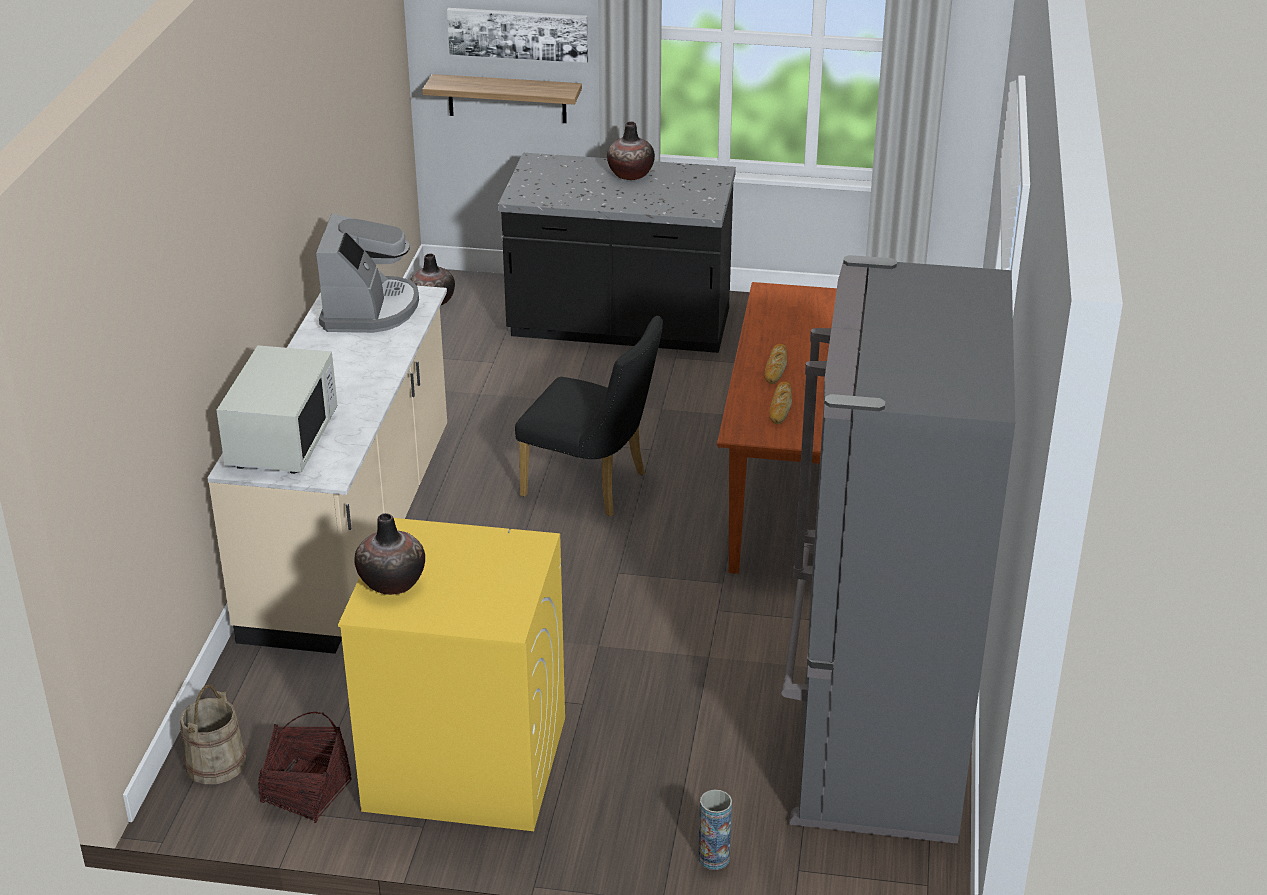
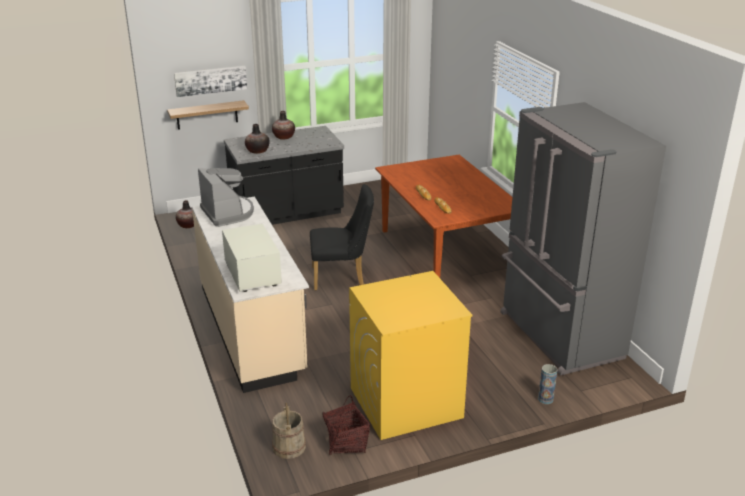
camera: 30 degrees left, 5 degrees down
vase [354,513,425,595] -> vase moved to [245,124,270,154]

